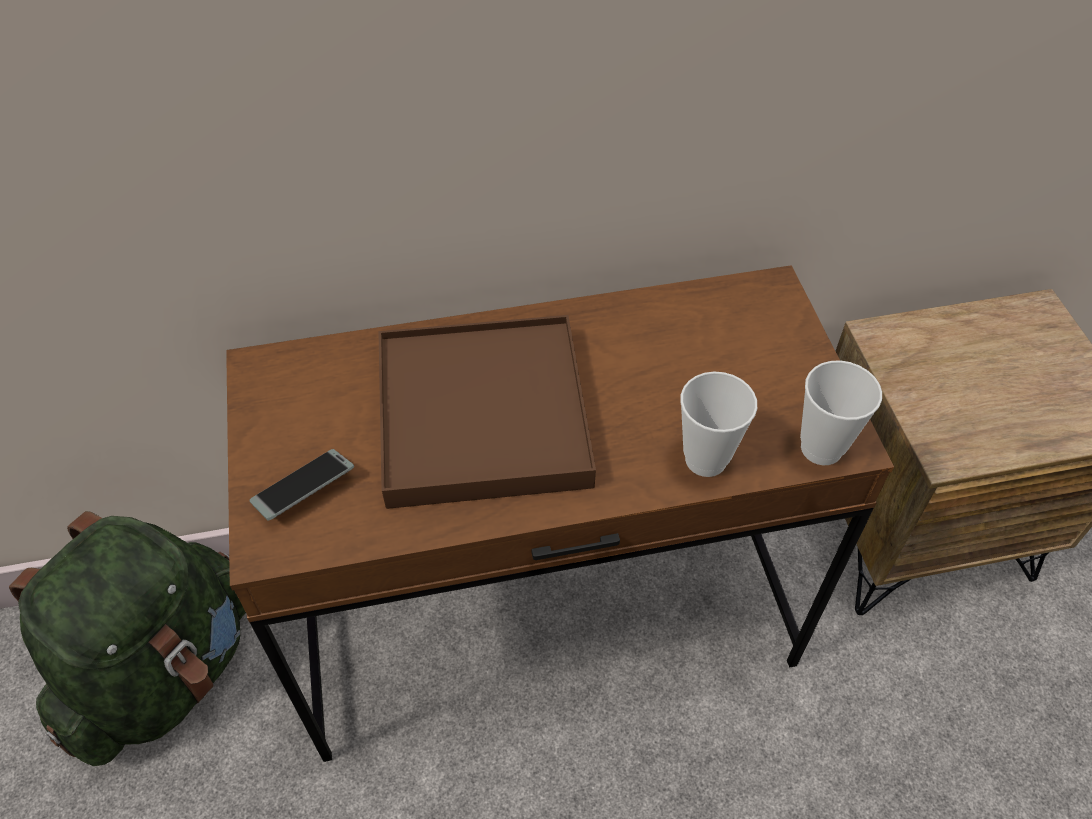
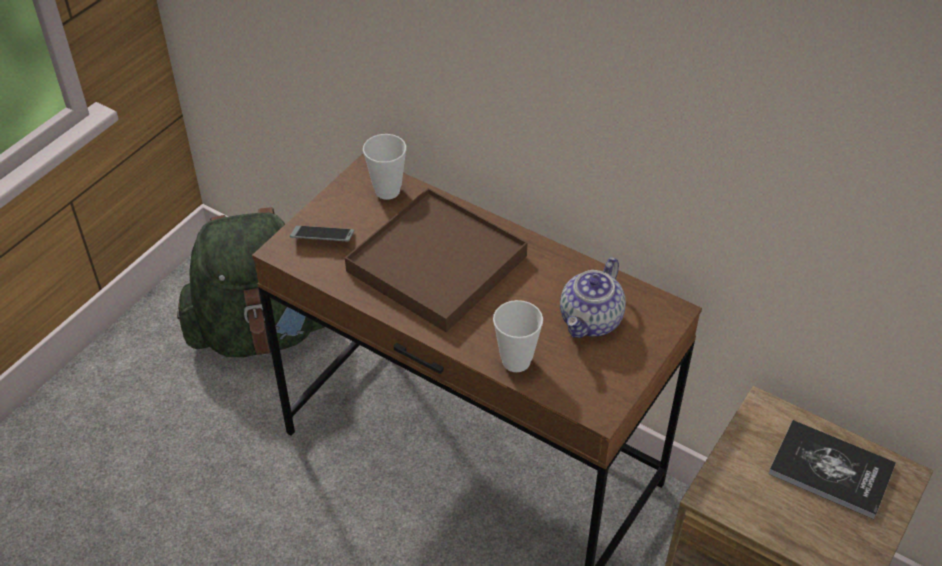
camera: 45 degrees right, 5 degrees down
cup [800,360,882,465] -> cup moved to [363,134,406,200]
none -> teapot [560,257,626,338]
none -> book [768,420,896,519]

